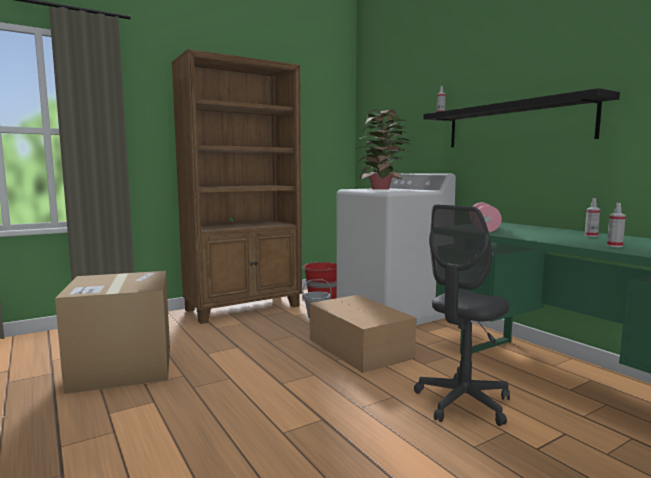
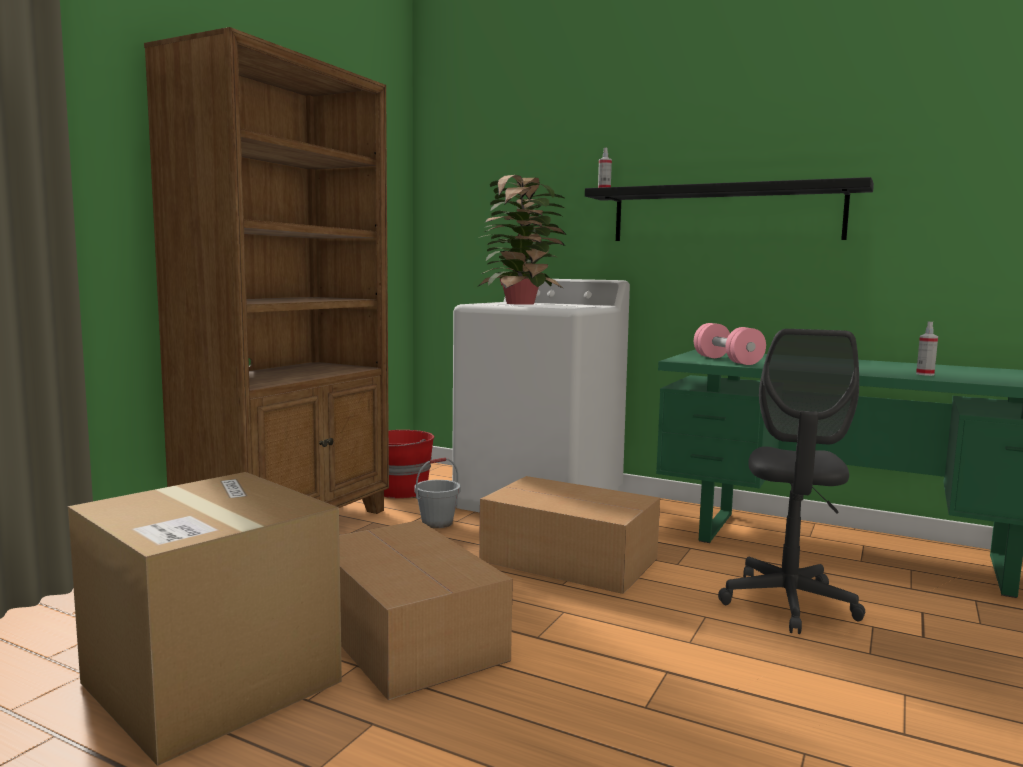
camera: 30 degrees left, 0 degrees up
spray bottle [584,198,600,237] -> none
none -> cardboard box [339,520,513,700]

